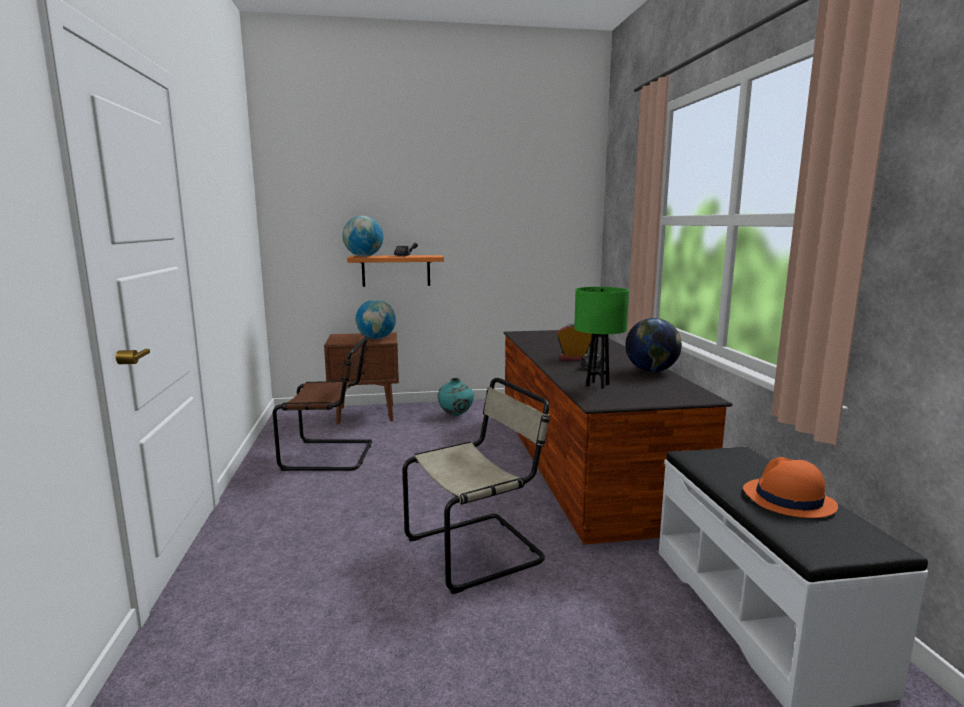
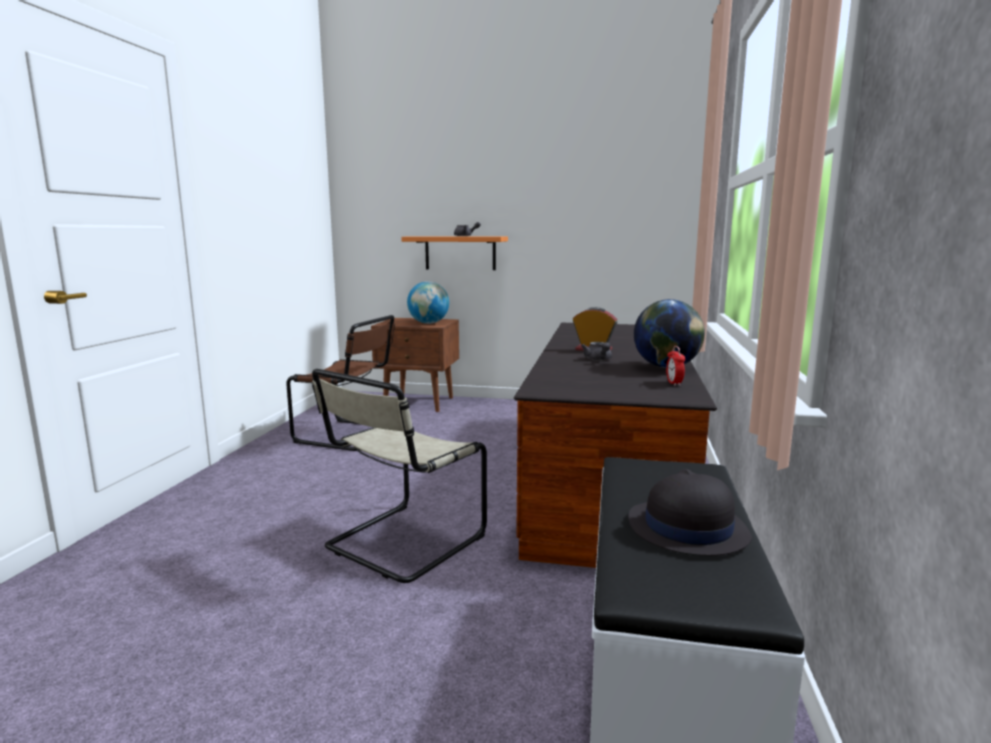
camera: 20 degrees right, 0 degrees up
globe [343,216,383,257] -> none
beige chair [403,378,550,594] -> beige chair turned 135 degrees clockwise [312,369,487,583]
turquoise vase [438,378,474,416] -> none
green table lamp [574,287,629,389] -> none
orange hat [743,457,838,518] -> black hat [628,469,752,556]
none -> alarm clock [666,346,685,386]

